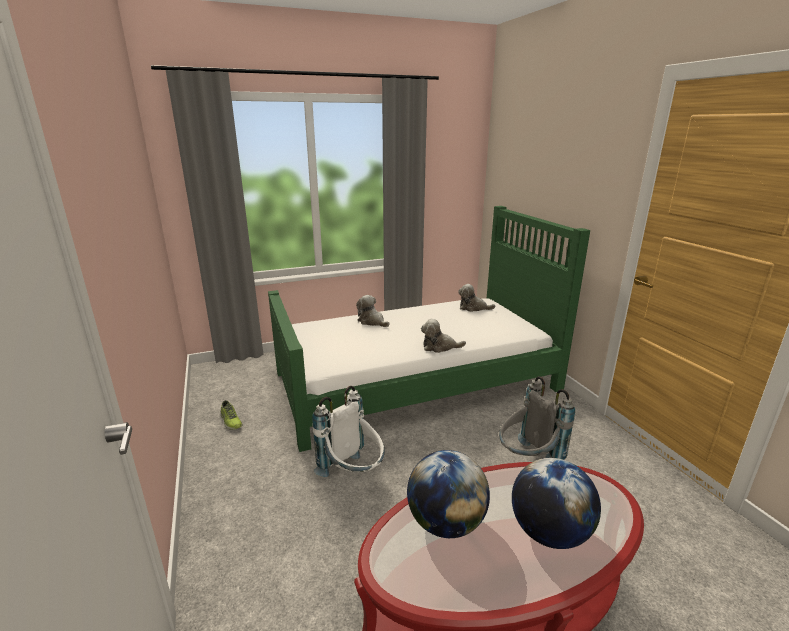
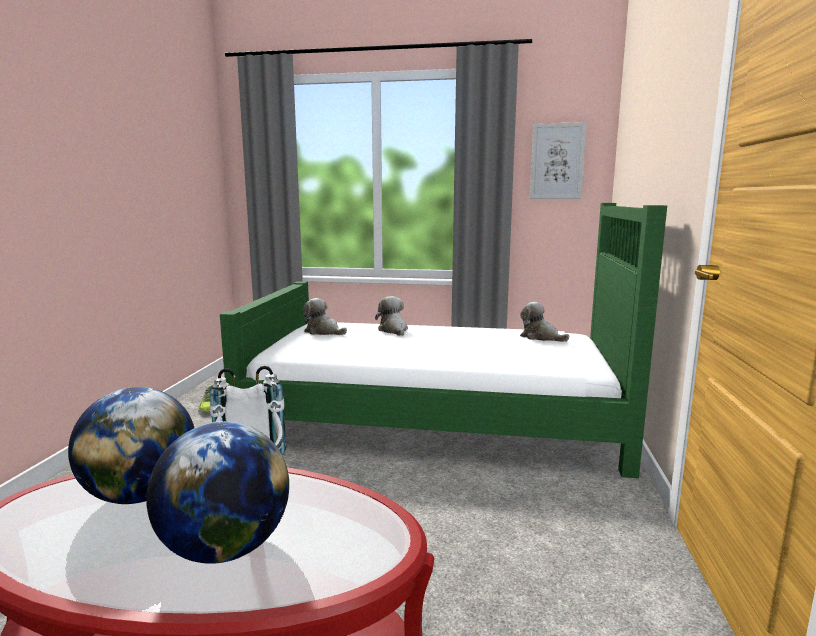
camera: 30 degrees right, 10 degrees down
plush toy [421,319,466,353] -> plush toy moved to [303,298,347,335]
grey backpack [499,376,575,460] -> none
none -> picture [530,122,587,199]

